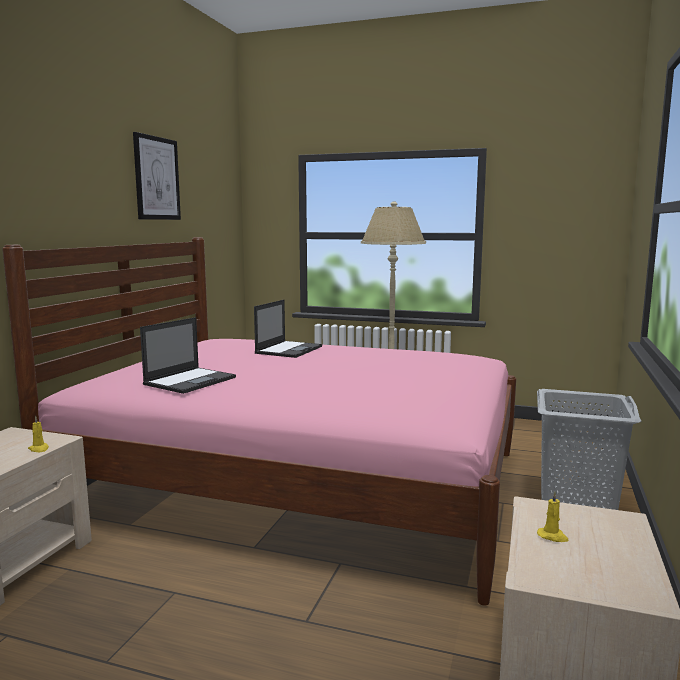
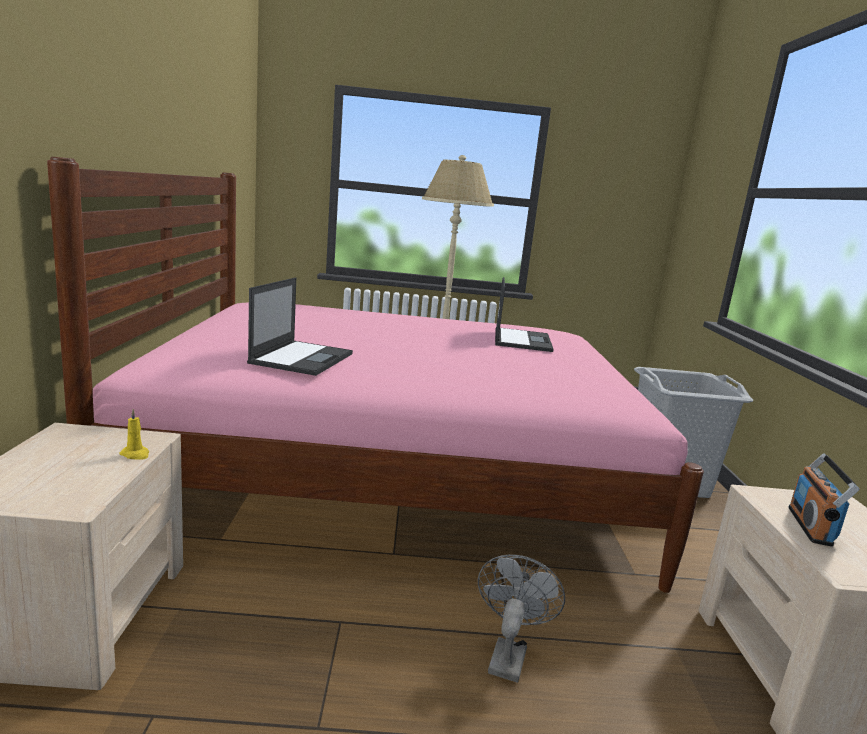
camera: 20 degrees left, 5 degrees up
picture [133,132,181,220] -> none
laptop [254,300,322,358] -> laptop moved to [495,277,554,352]
yellow candle [537,492,569,542] -> radio [788,453,860,547]
none -> grey fan [478,555,565,682]

